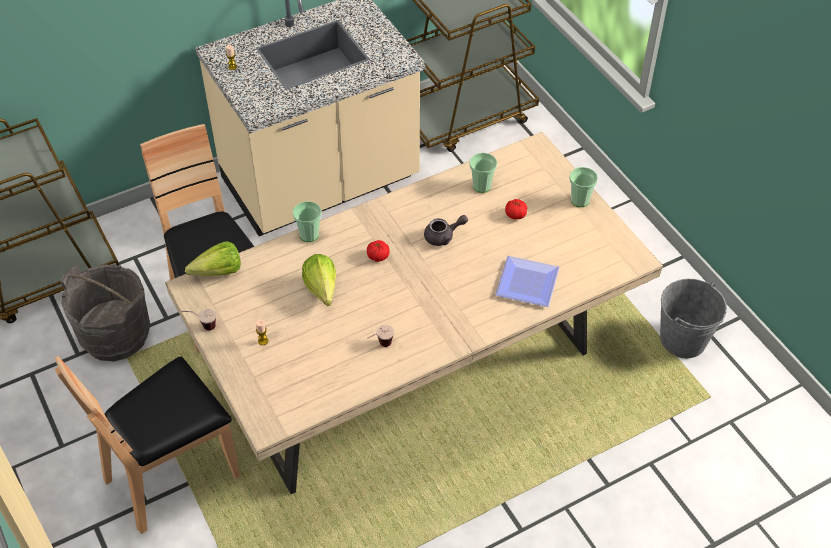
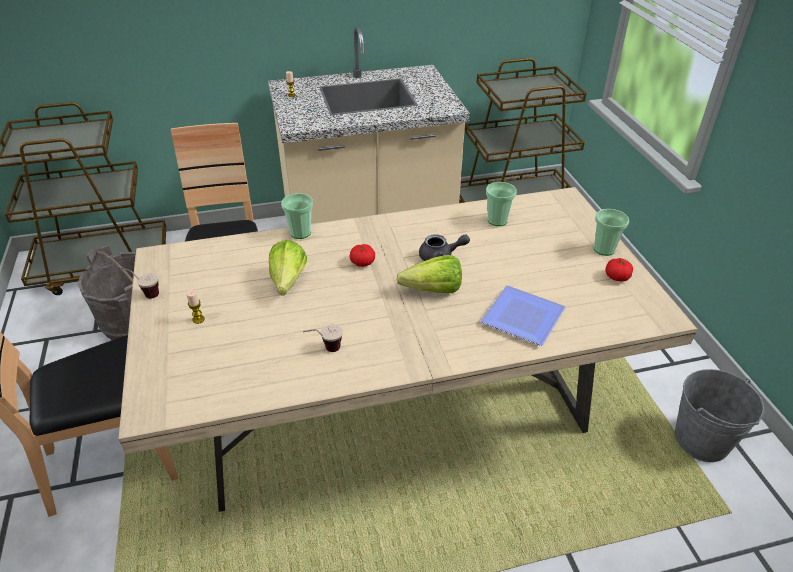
camera: 15 degrees right, 10 degrees down
lettuce [185,241,241,276] -> lettuce moved to [396,255,462,293]
tomato [505,199,527,220] -> tomato moved to [605,258,633,282]

